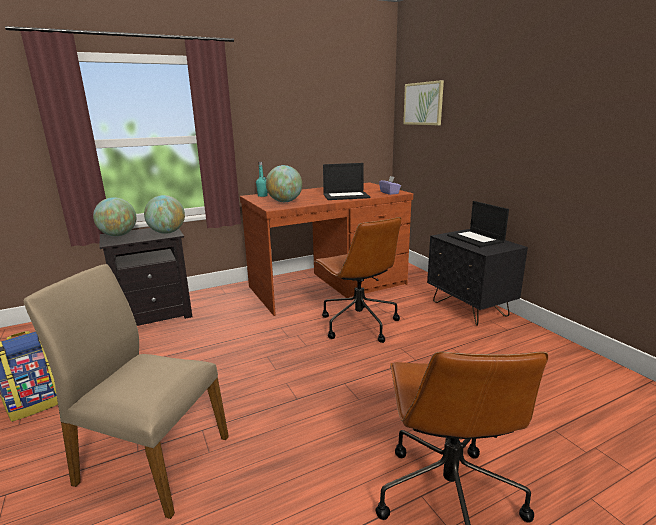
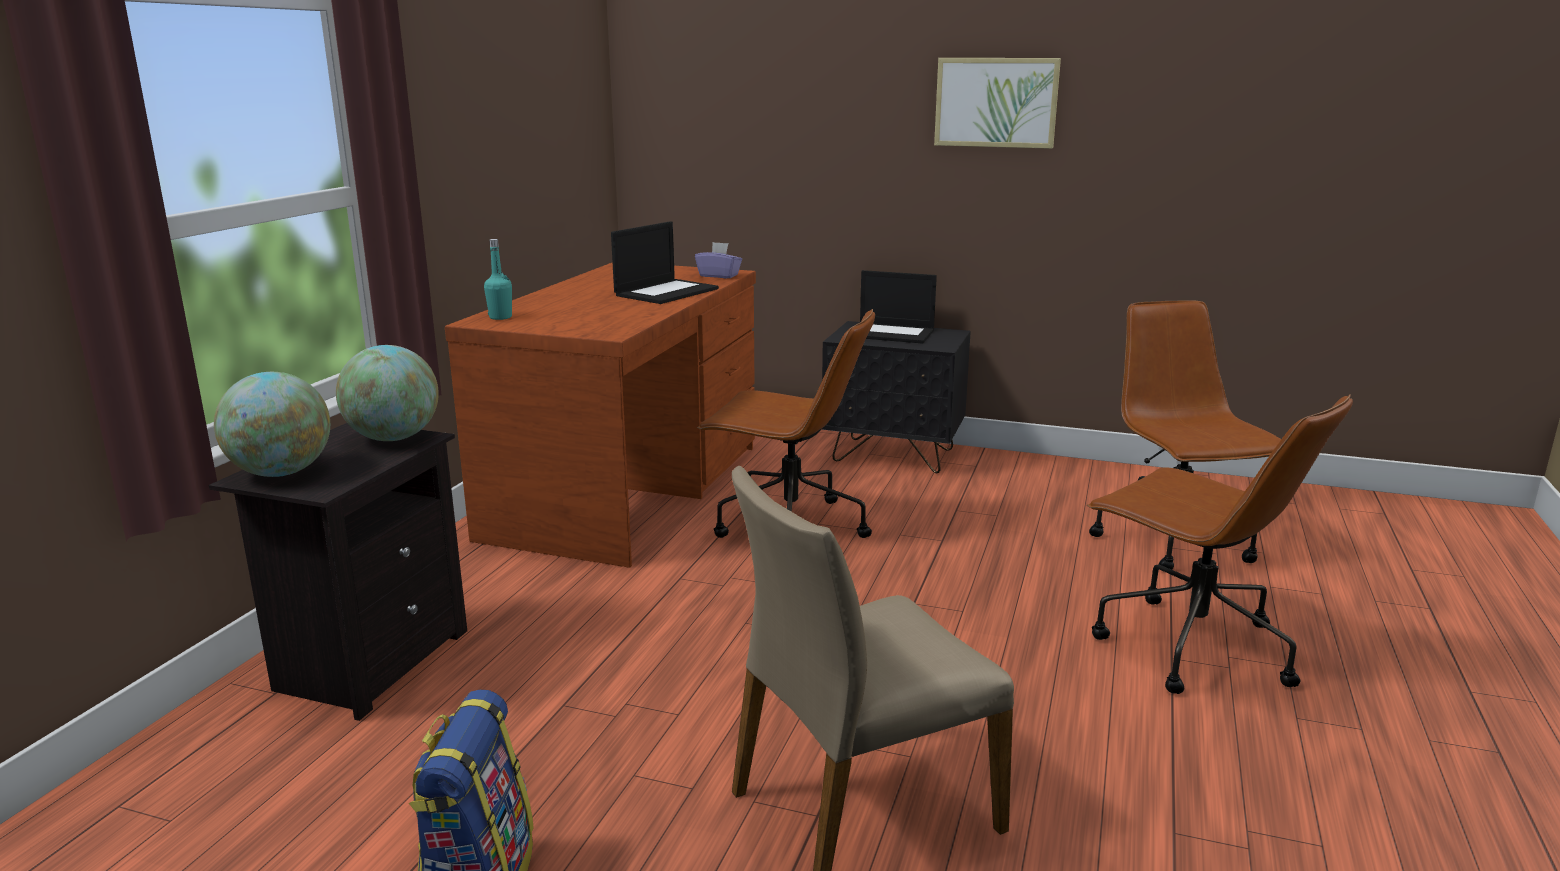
camera: 45 degrees left, 0 degrees up
globe [266,165,302,202] -> none
picture [403,80,444,125] -> picture moved to [934,58,1061,149]
none -> brown office chair [1089,300,1281,570]

